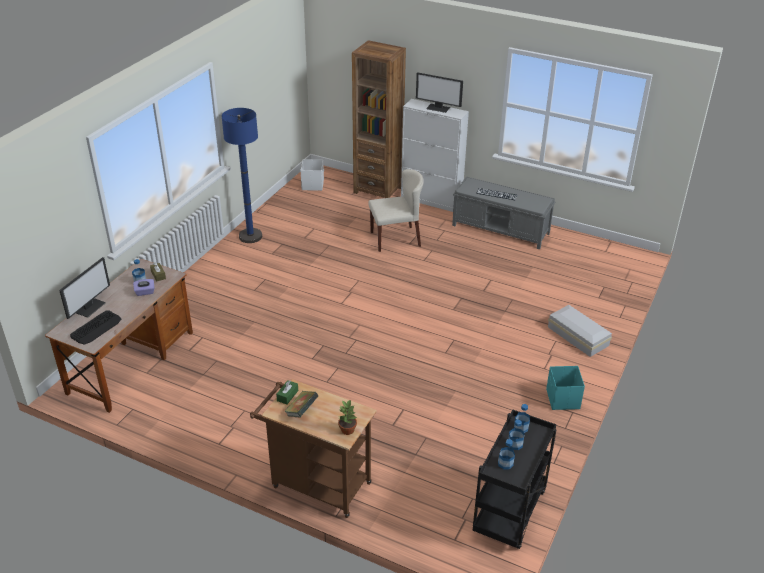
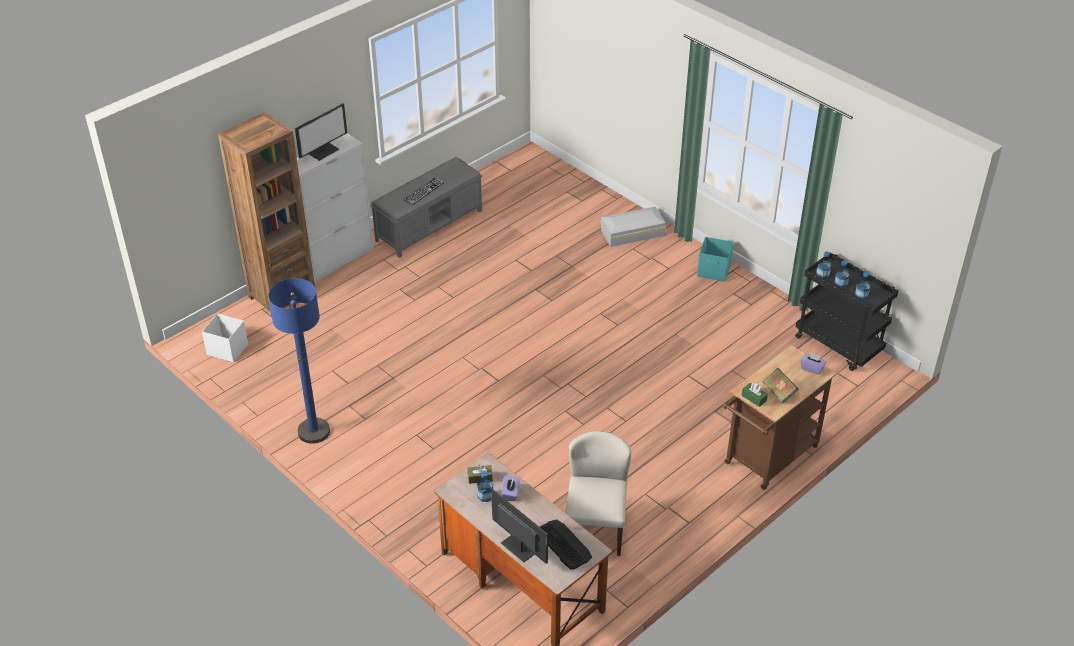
camera: 70 degrees left, 5 degrees up
potted plant [338,399,358,435] -> purple tissue box [800,352,827,375]
beige chair [368,169,424,252] -> beige chair moved to [565,431,631,556]

